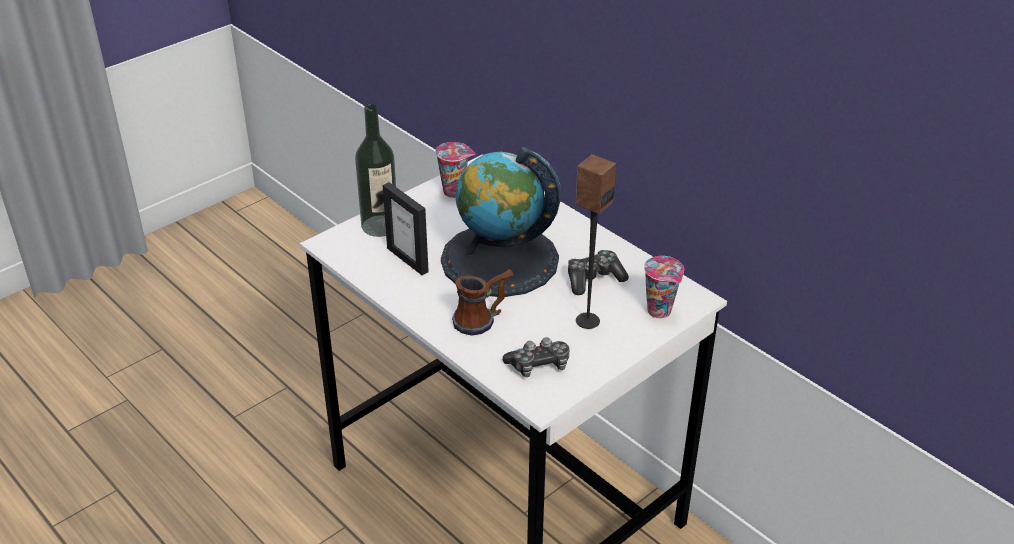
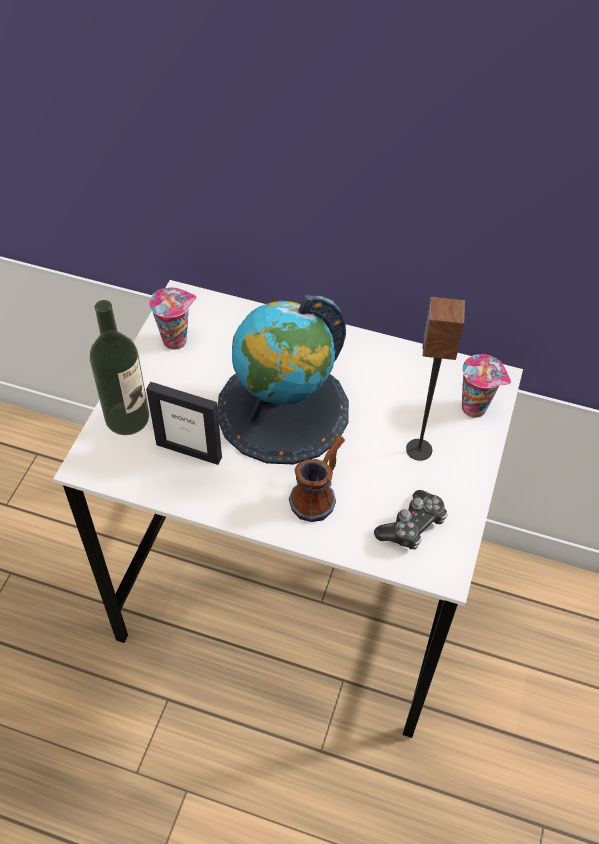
camera: 30 degrees left, 15 degrees up
game controller [568,250,629,295] -> none

